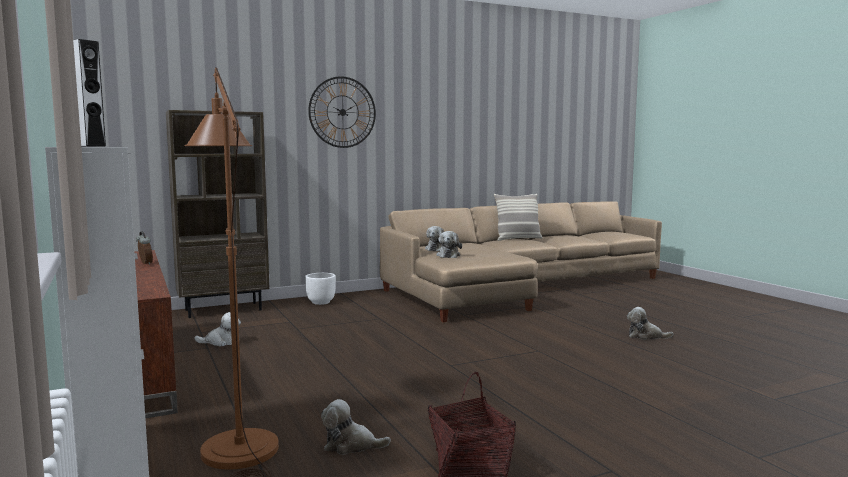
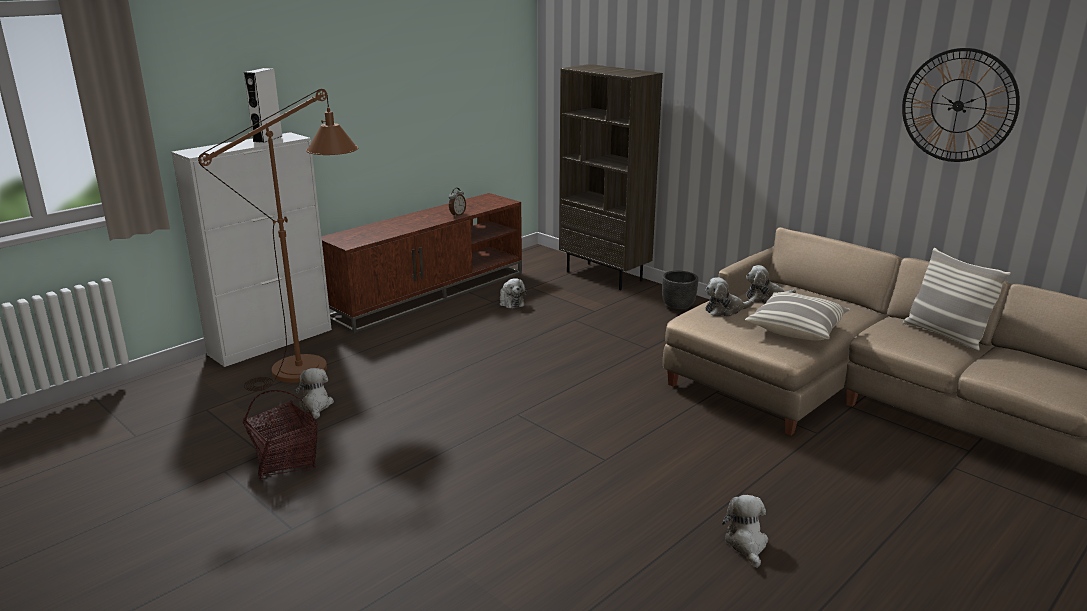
camera: 70 degrees right, 15 degrees up
white planter [305,273,336,305] -> black planter [662,271,698,311]
wall clock [308,76,376,148] -> wall clock moved to [902,48,1020,162]
none -> pillow [745,292,850,341]

